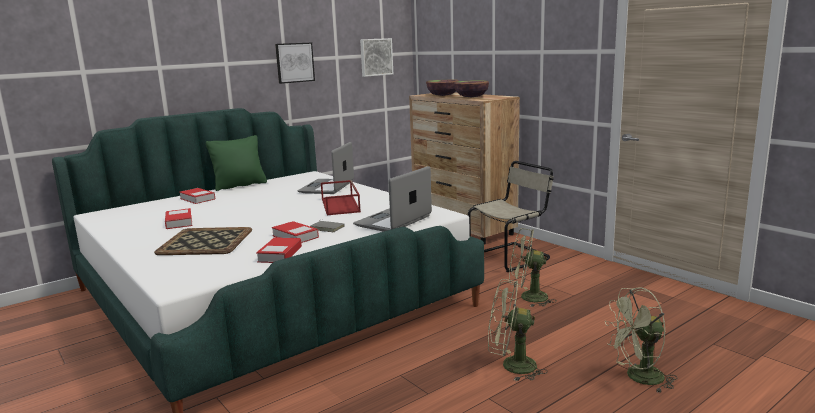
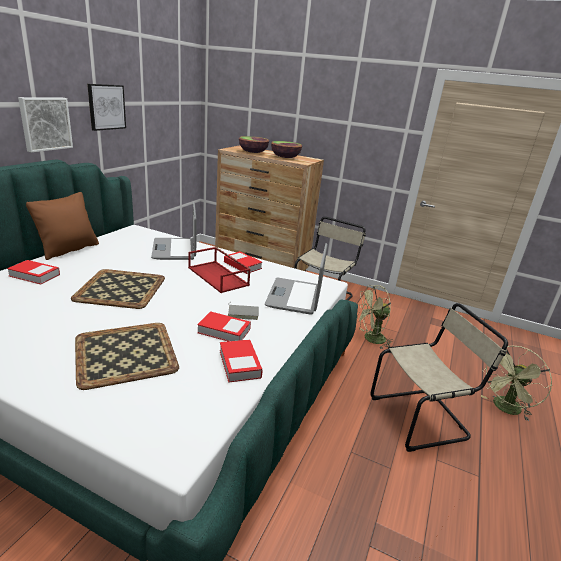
camera: 30 degrees left, 10 degrees up
book [165,208,192,229] -> book moved to [224,251,262,274]
green pillow [206,135,267,191] -> brown pillow [26,192,99,260]
picture [360,38,393,77] -> picture moved to [18,97,73,152]
green fan [488,279,548,381] -> beige chair [370,303,508,452]
none -> tray [71,269,165,309]

